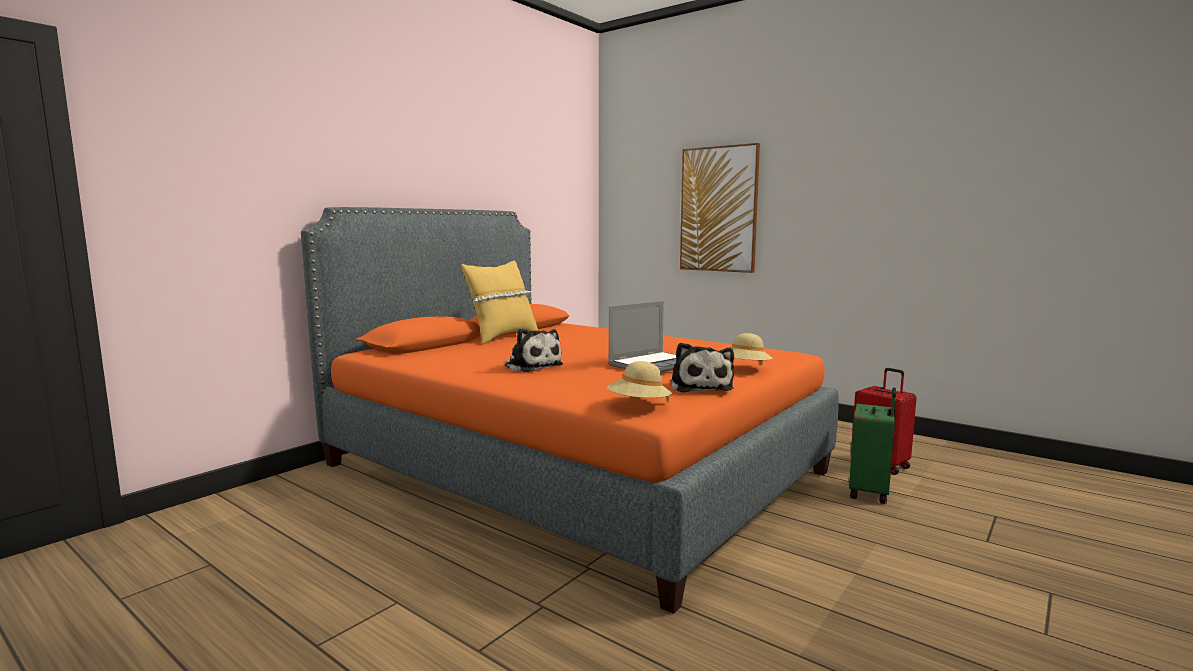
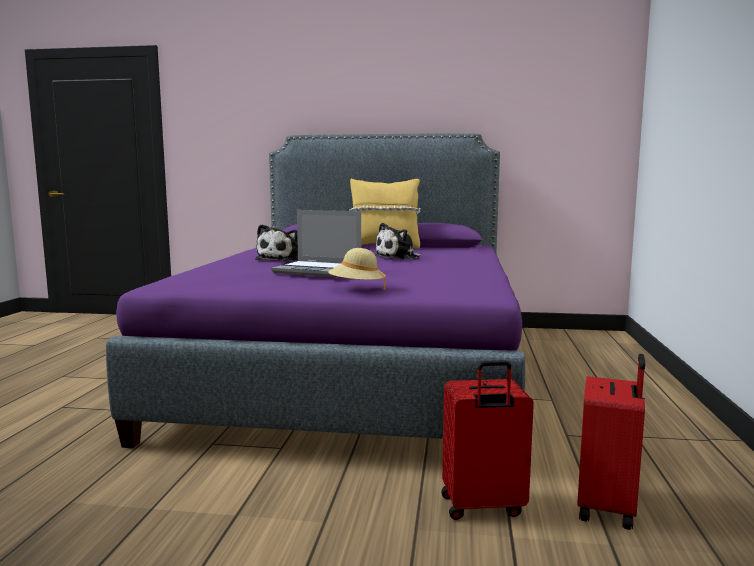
camera: 60 degrees right, 0 degrees up
orange bed [301,207,839,614] -> purple bed [106,133,525,448]
beige hat [607,361,672,402] -> none
plush toy [671,342,734,392] -> plush toy moved to [375,223,421,260]
picture [680,143,760,273] -> none
green suitcase [849,388,896,504] -> red suitcase [441,360,534,520]

